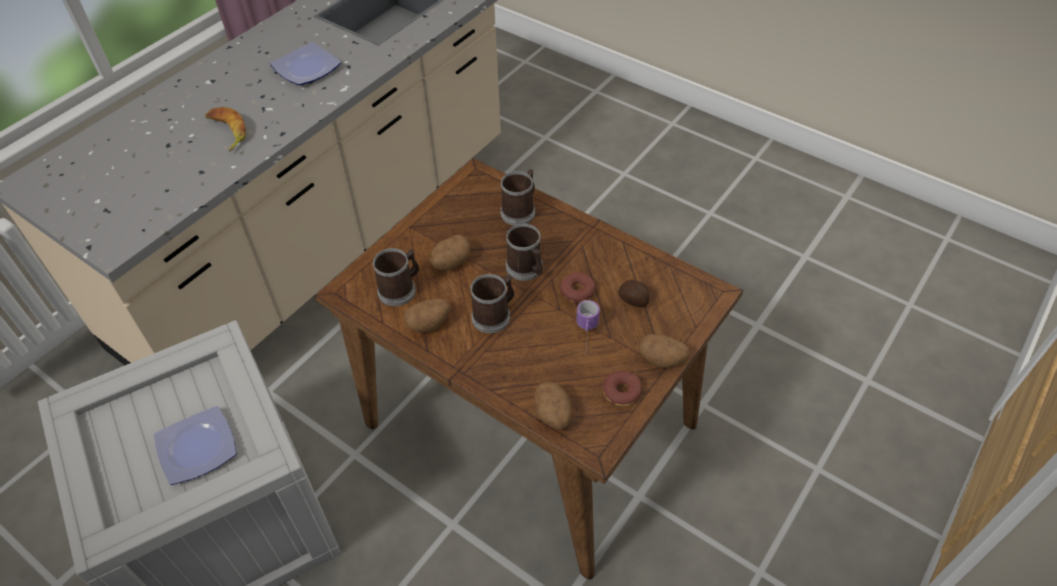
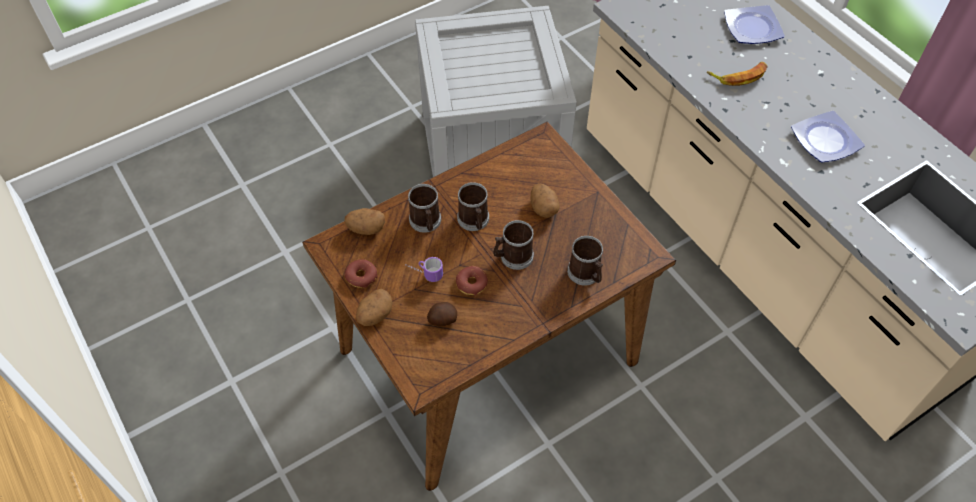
camera: 110 degrees right, 5 degrees up
plate [154,406,237,485] -> plate moved to [724,5,785,44]
mug [373,248,419,306] -> mug moved to [408,184,441,233]
potato [404,298,451,333] -> none

